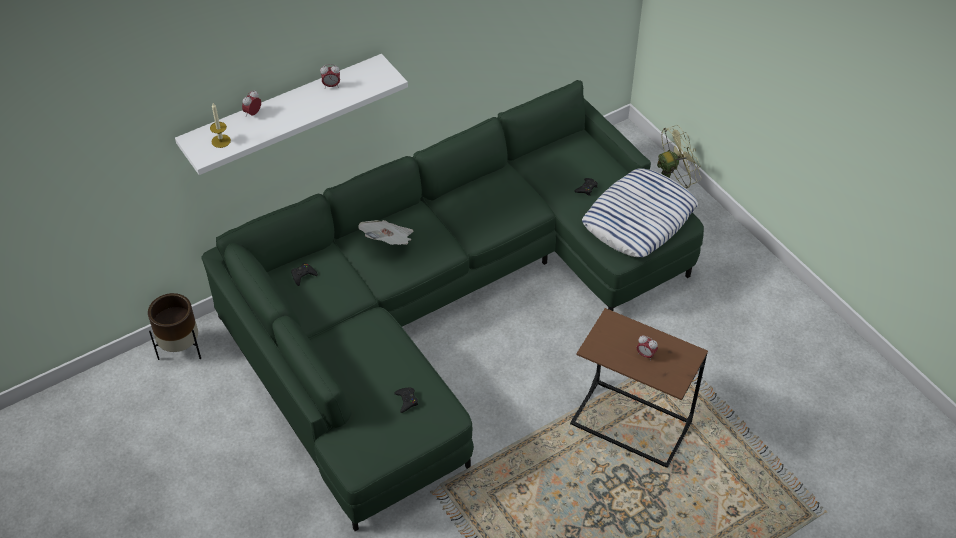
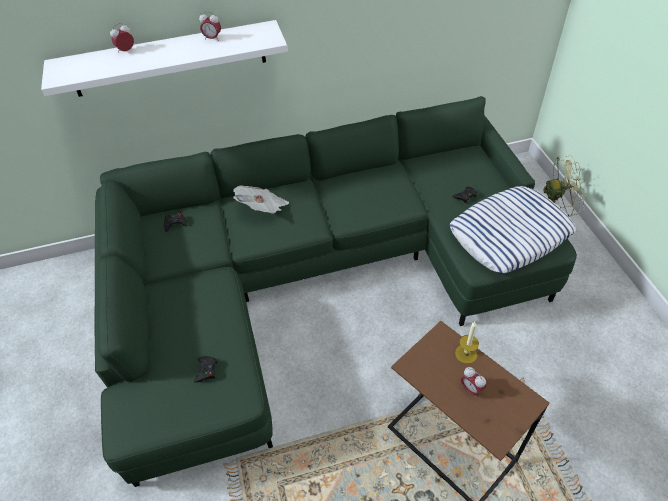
camera: 20 degrees right, 0 degrees up
brown planter [148,293,201,360] -> none
candle [210,103,231,148] -> candle moved to [455,322,479,364]

